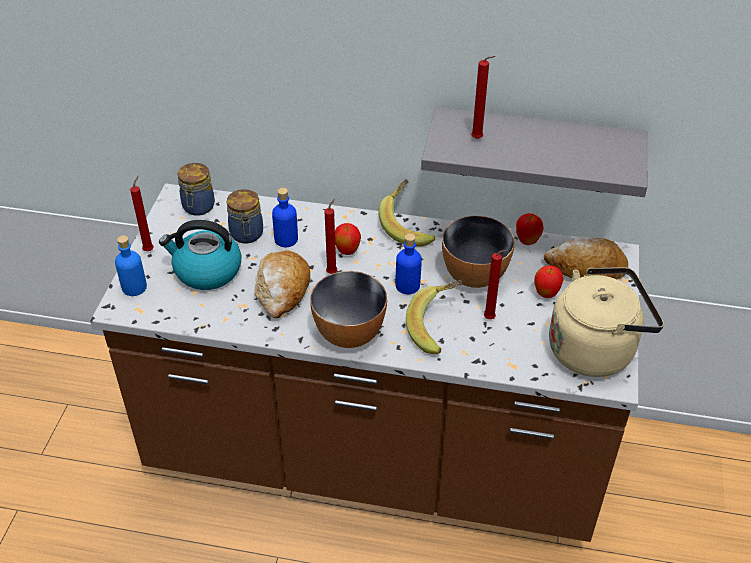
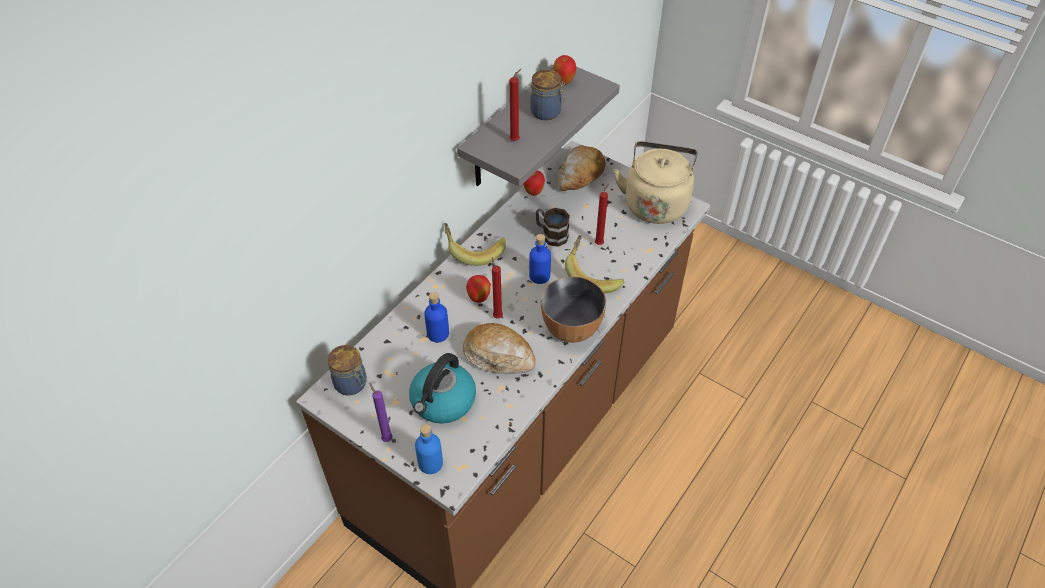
camera: 65 degrees left, 5 degrees up
red candle [130,176,154,251] -> purple candle [369,383,393,442]
jar [227,189,263,243] -> jar moved to [530,70,565,120]
bowl [442,216,515,288] -> mug [536,208,570,247]
apple [534,265,563,298] -> apple moved to [553,55,576,85]

